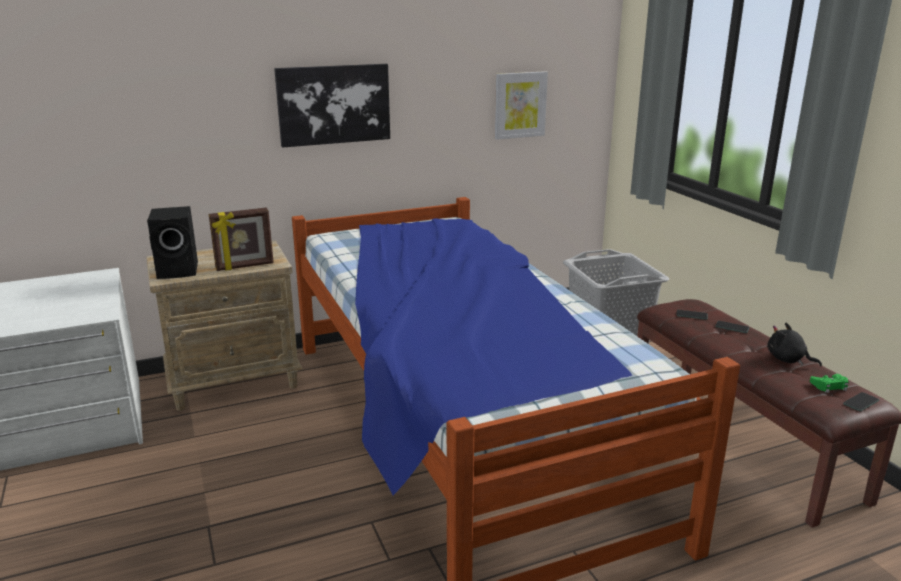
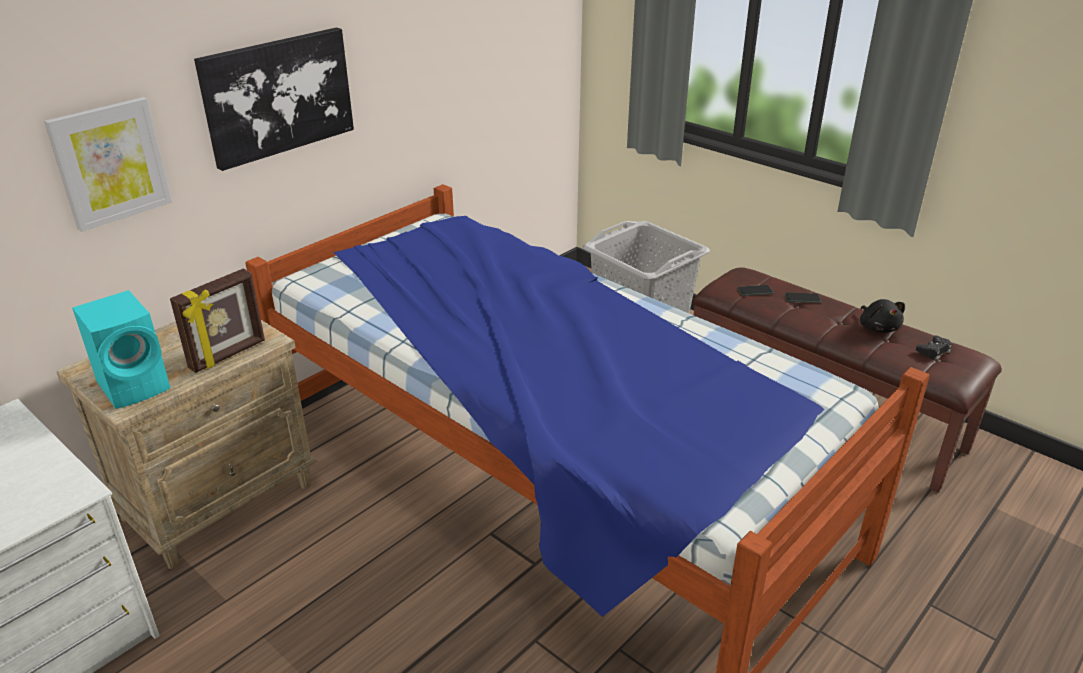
camera: 25 degrees left, 10 degrees up
black speaker [147,206,198,279] -> turquoise speaker [72,290,170,409]
picture [495,71,548,140] -> picture moved to [44,97,172,232]
black plush toy [767,323,822,366] -> black plush toy turned 120 degrees counterclockwise [860,299,905,333]
green game controller [810,374,849,393] -> black game controller [916,336,952,360]
phone [843,392,879,411] -> none

